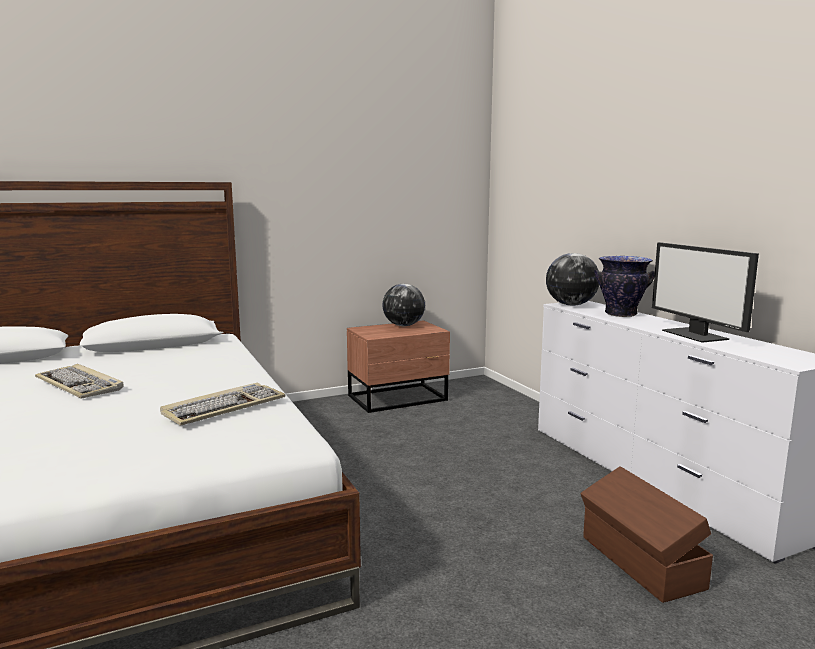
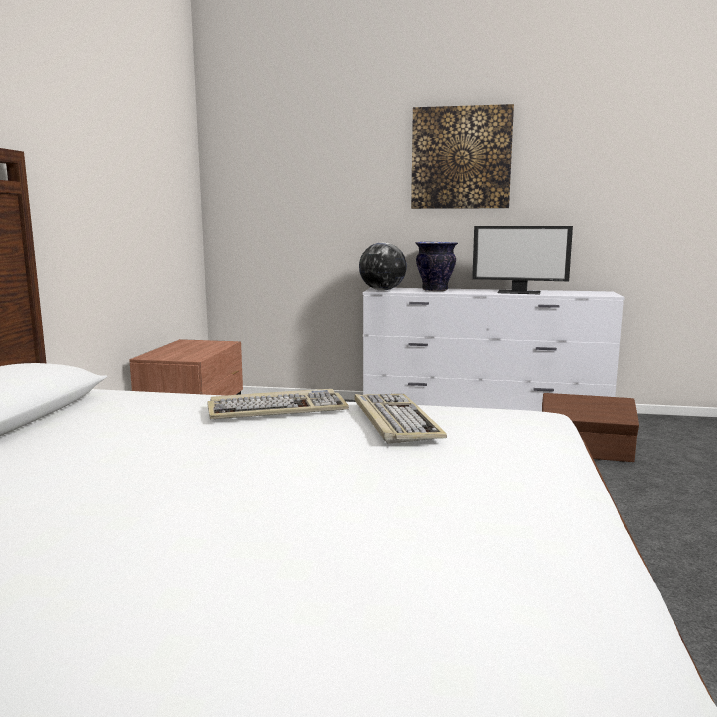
camera: 55 degrees left, 0 degrees up
keyboard [35,364,123,399] -> keyboard moved to [207,389,349,419]
globe [382,284,425,326] -> none
none -> picture [411,104,514,209]

